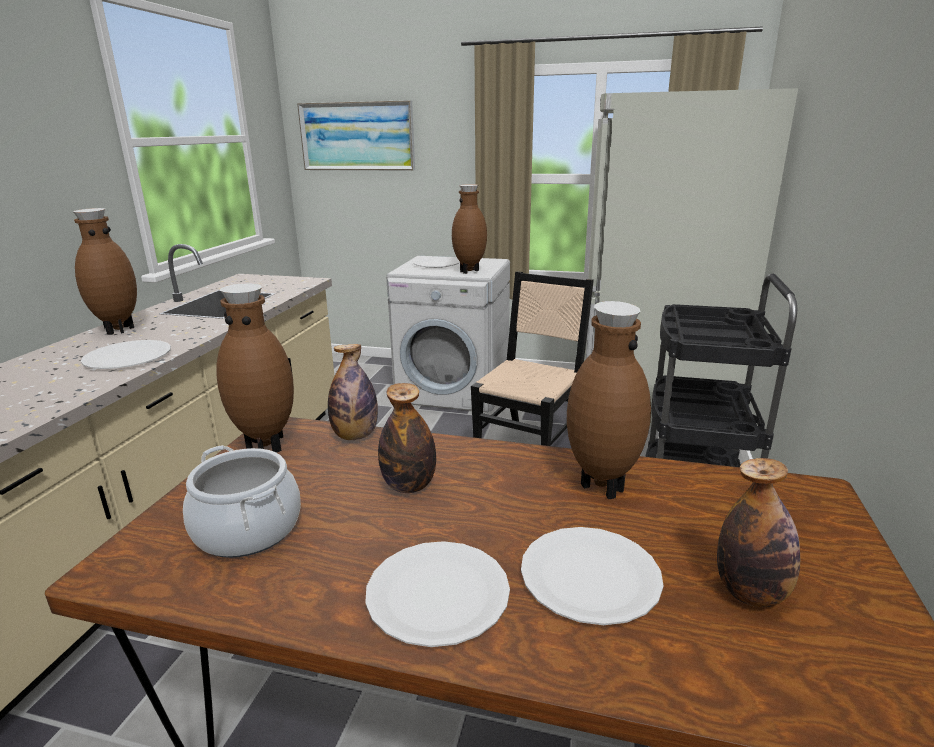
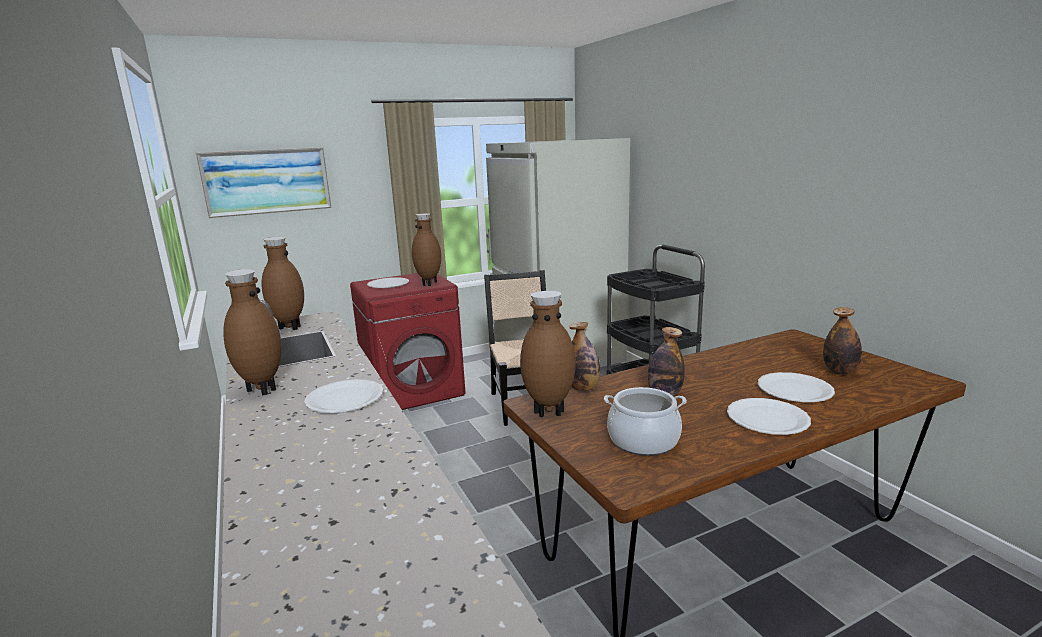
camera: 40 degrees left, 5 degrees down
white washing machine [386,256,510,412] -> red washing machine [350,273,466,410]
brown vase [567,301,651,499] -> brown vase moved to [262,237,304,330]

